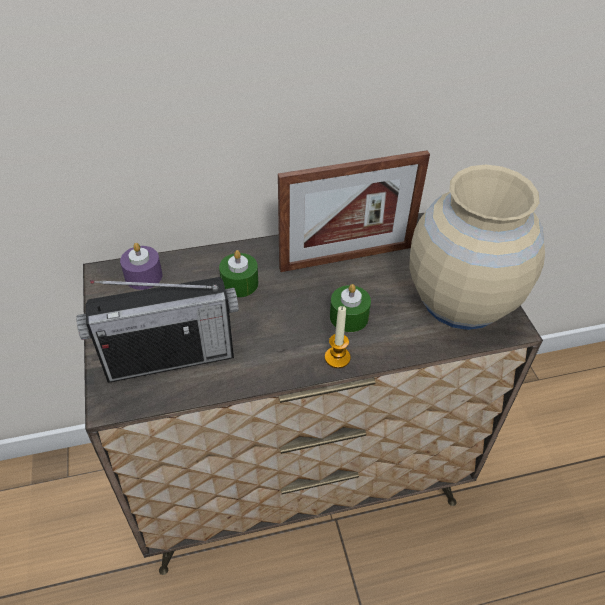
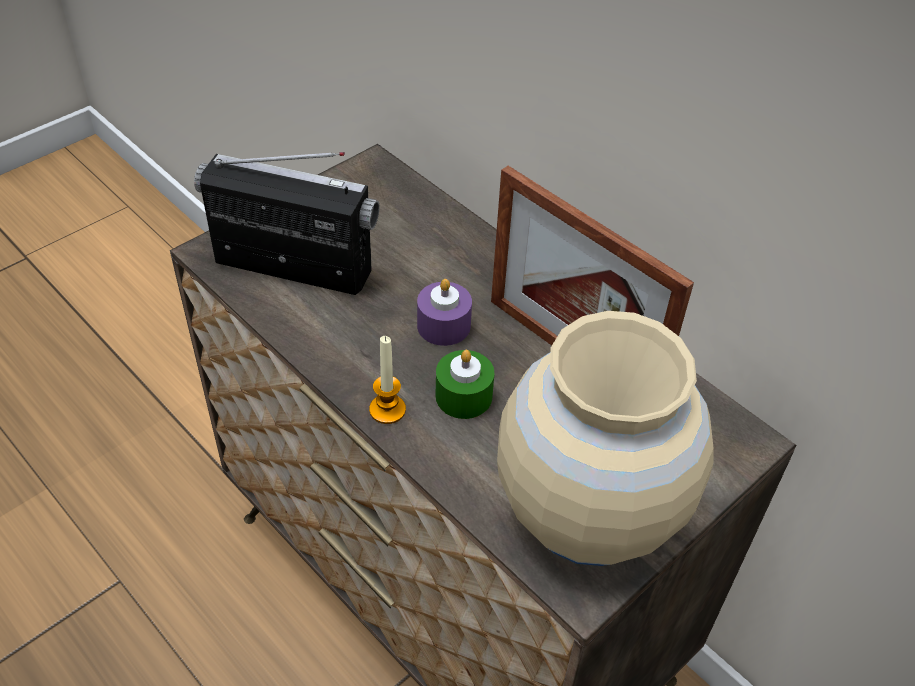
camera: 60 degrees right, 0 degrees up
radio [76,277,239,383] -> radio turned 150 degrees clockwise [194,152,379,295]
purple candle [120,243,163,290] -> purple candle moved to [417,279,472,346]
green candle [219,250,258,297] -> none

